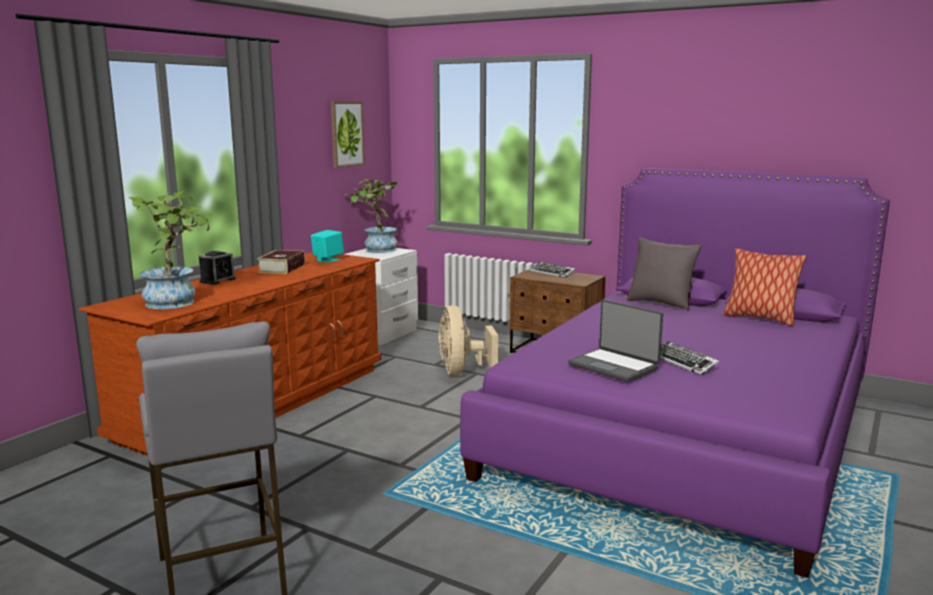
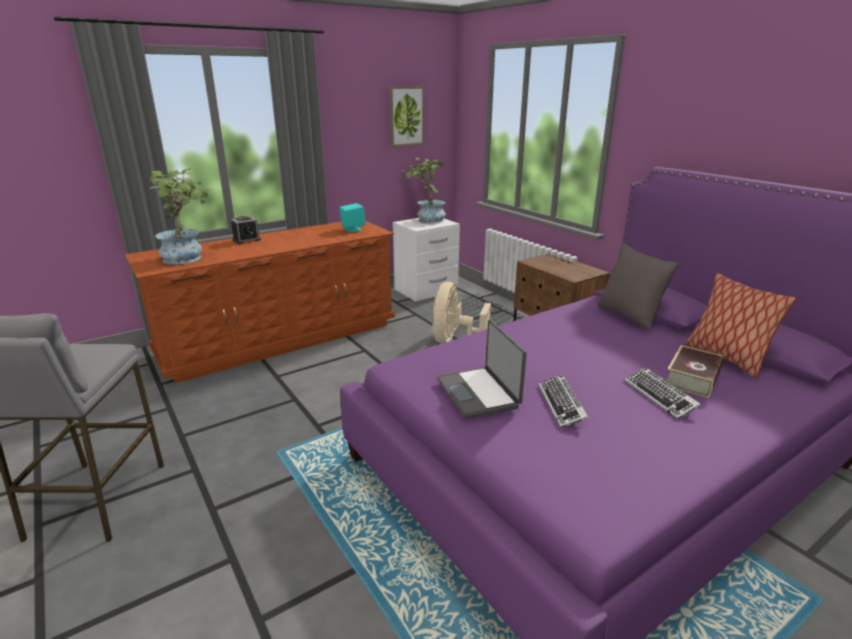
camera: 25 degrees right, 10 degrees up
book [257,250,305,274] -> book moved to [666,345,723,398]
keyboard [530,262,575,278] -> keyboard moved to [625,367,701,420]

